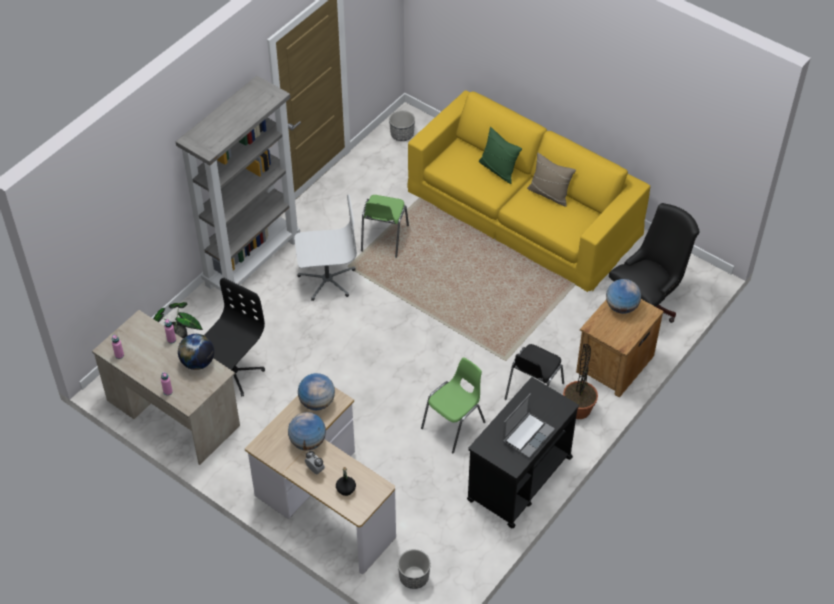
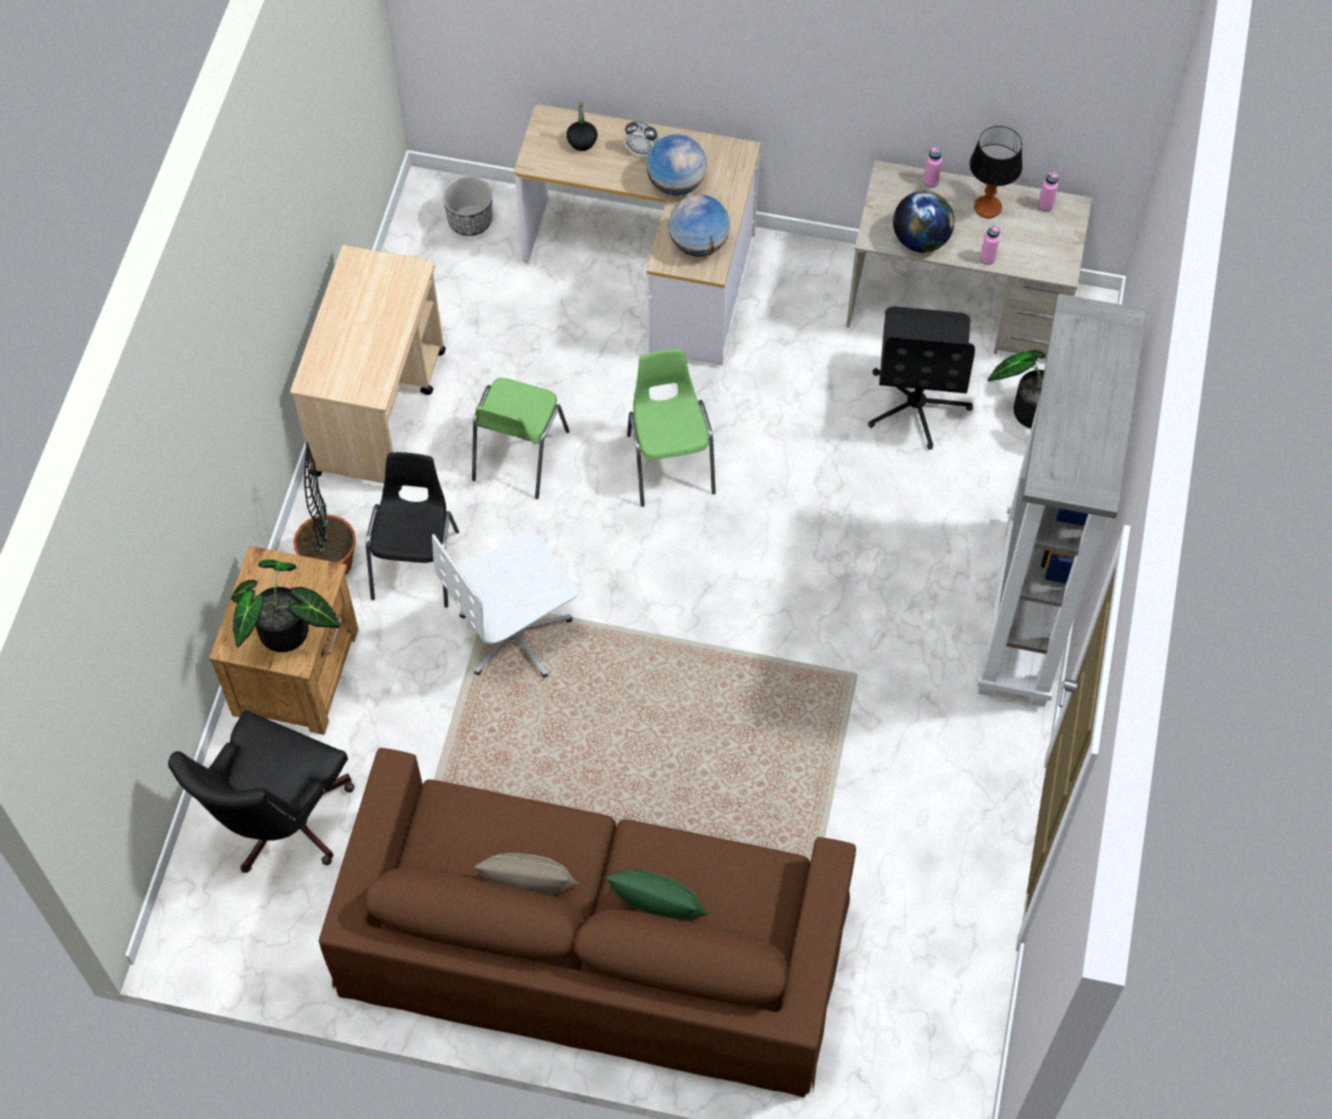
camera: 155 degrees right, 10 degrees up
white office chair [294,194,357,301] -> white office chair moved to [432,531,578,678]
green chair [361,195,409,258] -> green chair moved to [627,349,716,507]
planter [389,110,415,141] -> none
yellow sofa [408,90,650,292] -> brown sofa [319,748,856,1098]
black cart [467,377,579,528] -> beige cart [290,245,446,491]
laptop [502,393,555,458] -> none
globe [606,279,641,314] -> potted plant [231,560,340,652]
none -> table lamp [970,126,1023,218]

